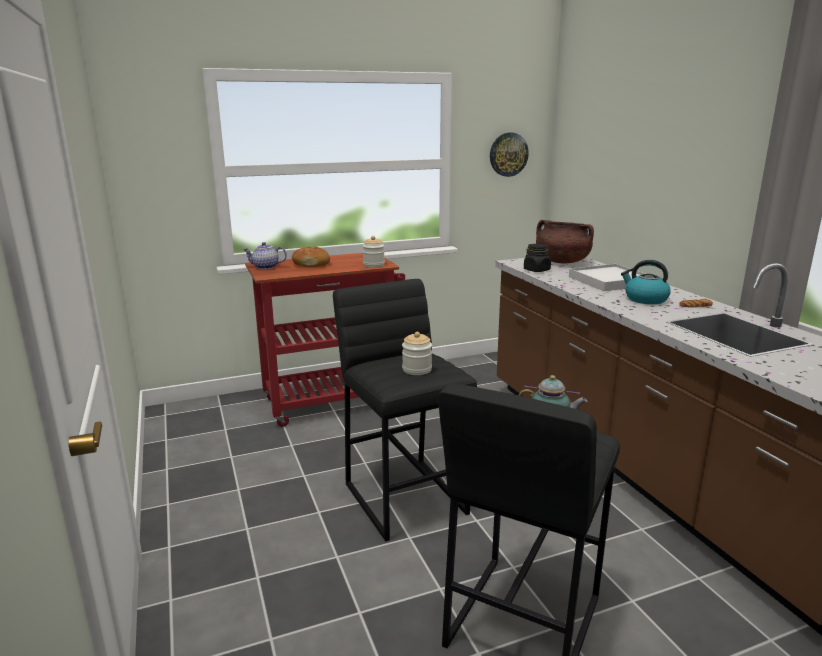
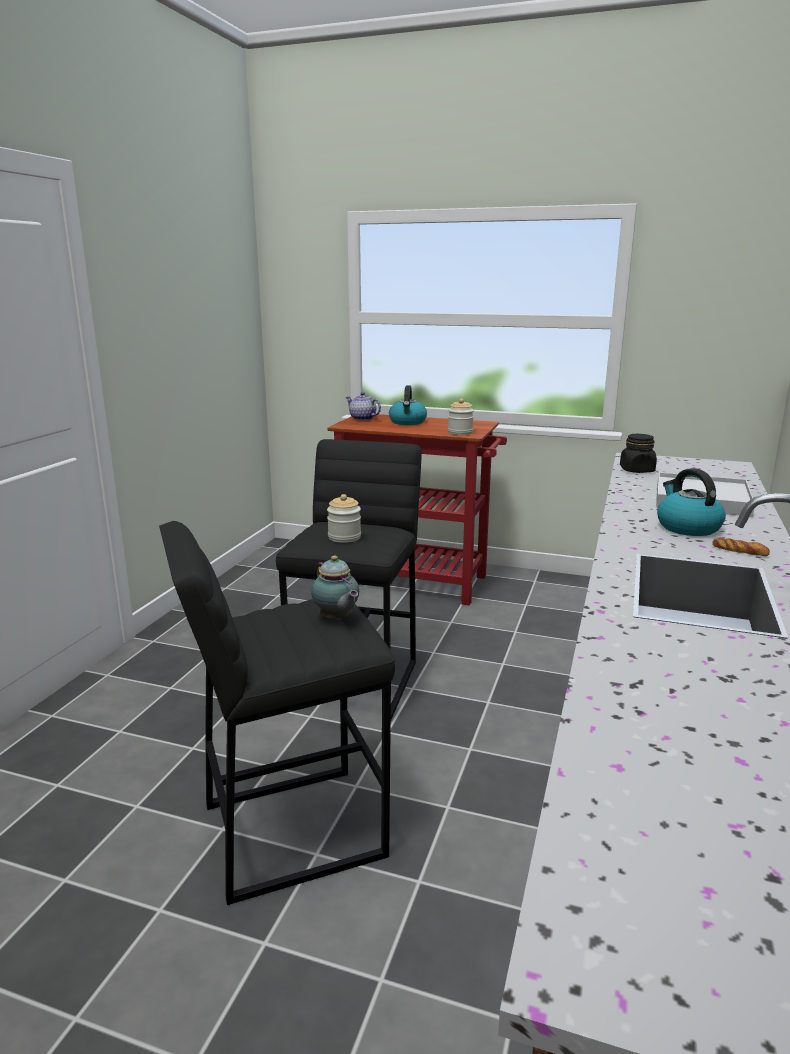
camera: 40 degrees right, 0 degrees up
bread [292,247,330,267] -> kettle [389,385,427,425]
wall clock [490,133,529,177] -> none
brown cooking pot [536,220,594,263] -> none

